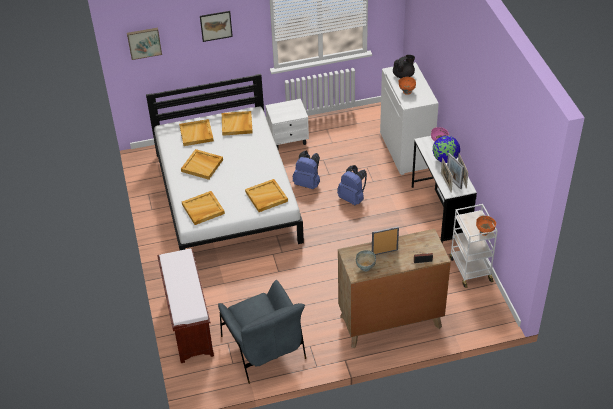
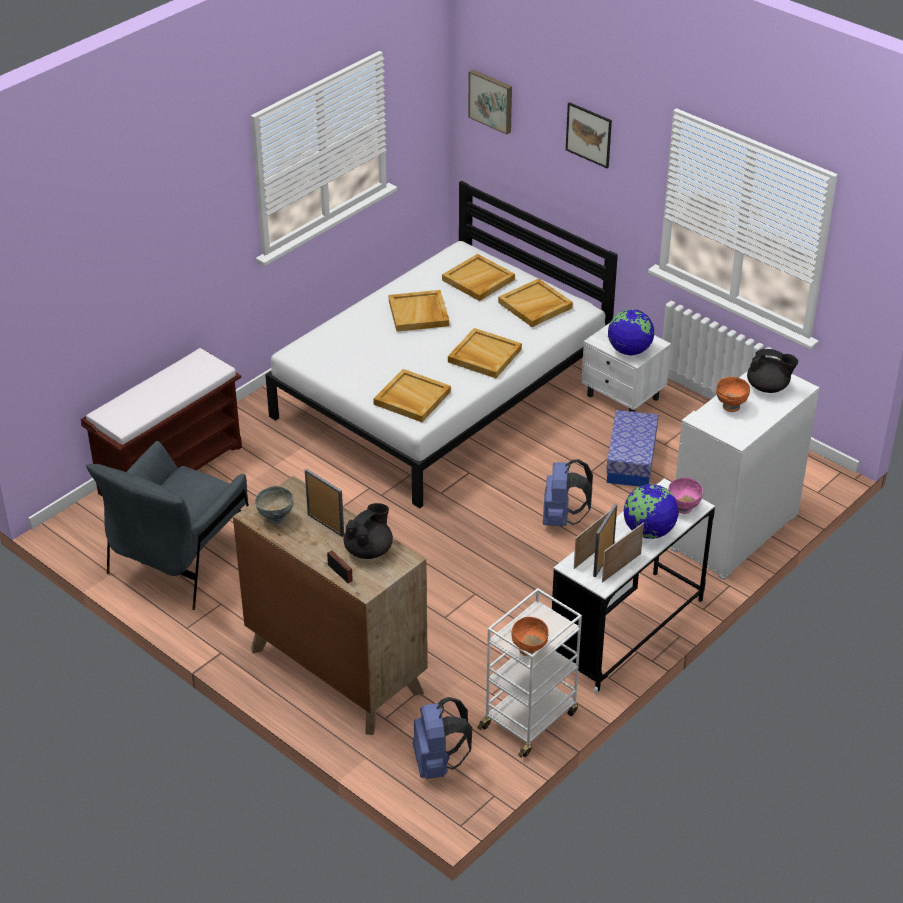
camera: 55 degrees right, 5 degrees down
beige tray [182,191,225,225] -> beige tray moved to [448,328,522,378]
blue backpack [293,150,320,189] -> blue backpack moved to [413,697,472,779]
none -> black teapot [344,503,393,559]
none -> storage box [606,410,658,487]
none -> globe [608,309,654,355]

